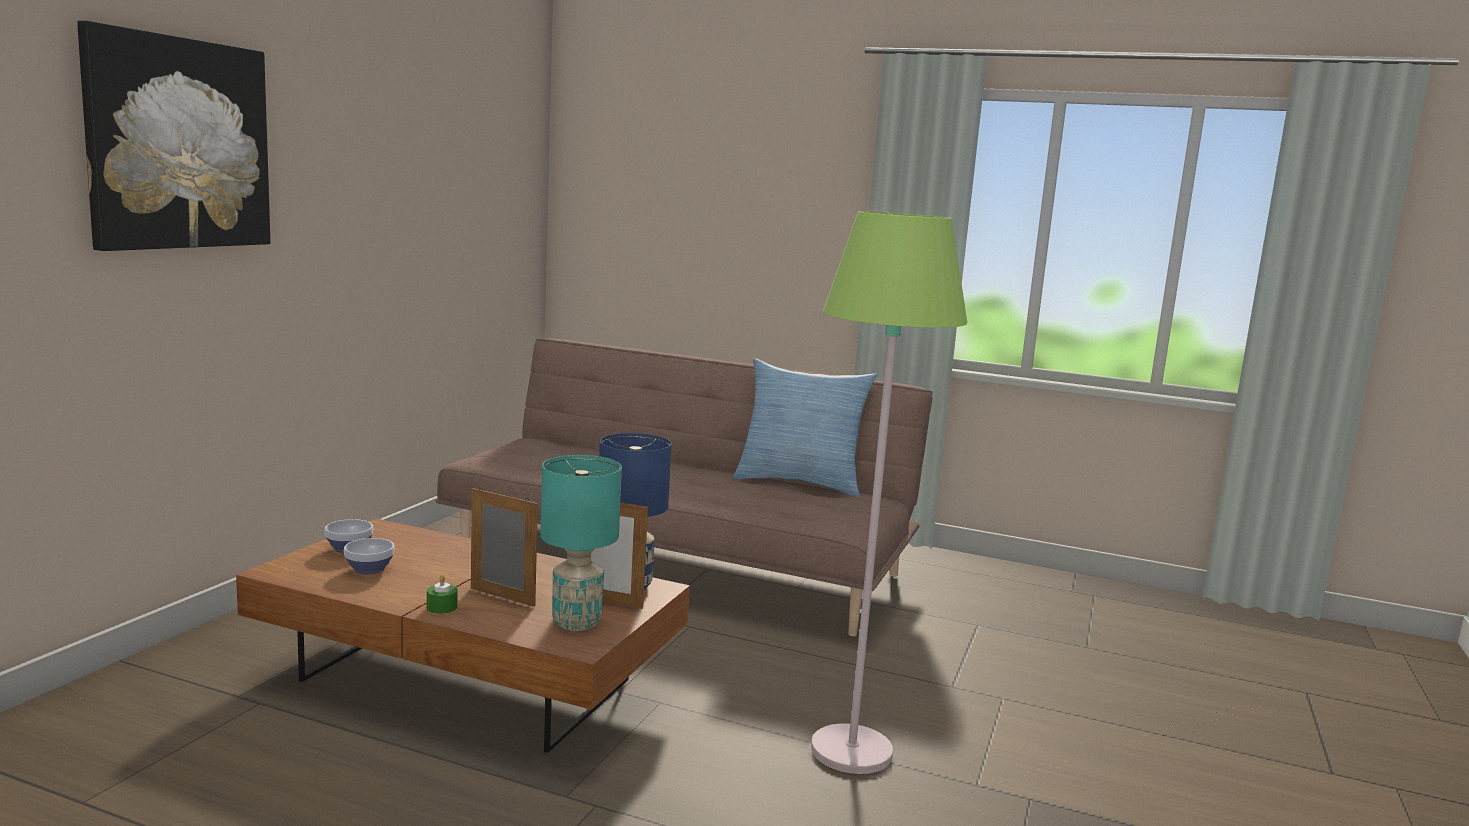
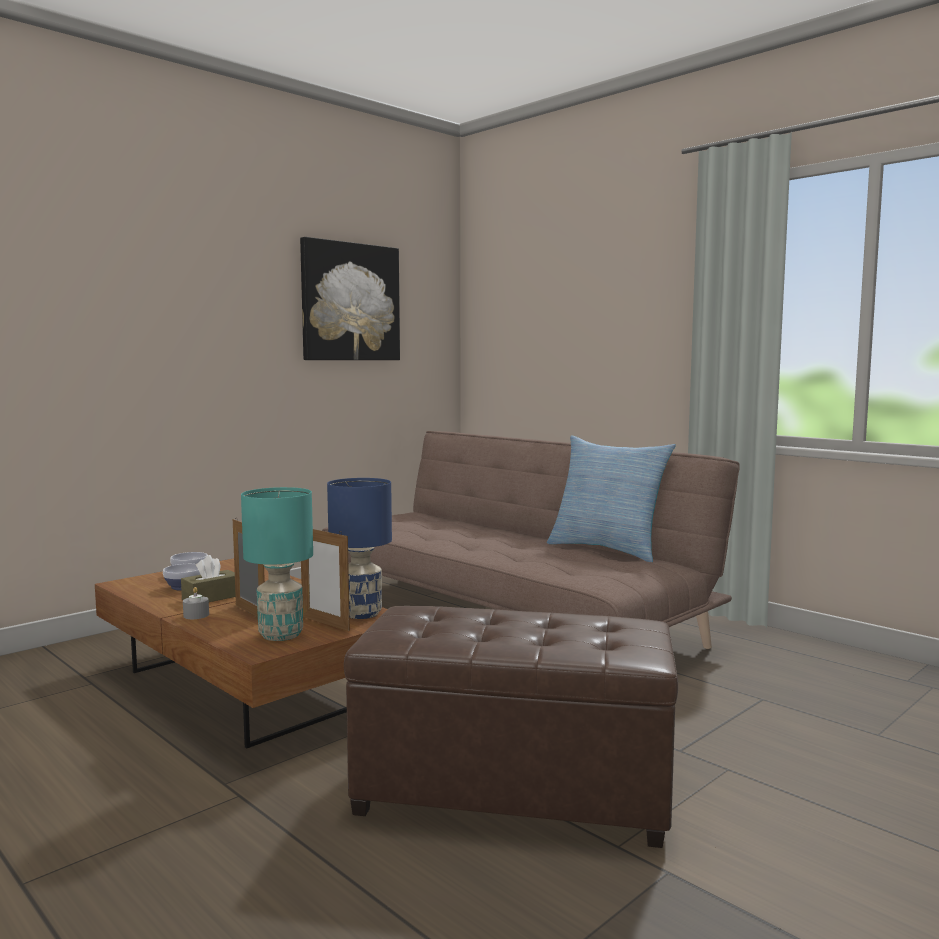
camera: 25 degrees right, 5 degrees down
picture [77,21,271,251] -> picture moved to [300,237,400,360]
green candle [427,574,457,614] -> grey candle [183,587,209,619]
green floor lamp [811,211,967,774] -> brown ottoman [344,606,678,848]
none -> brown tissue box [181,555,236,602]

